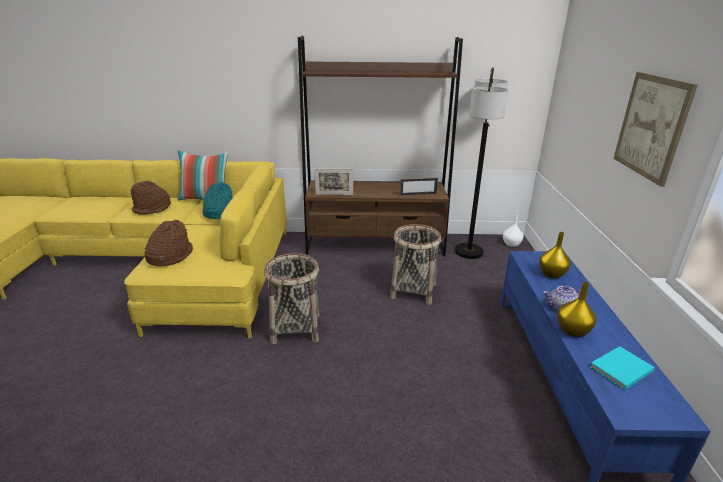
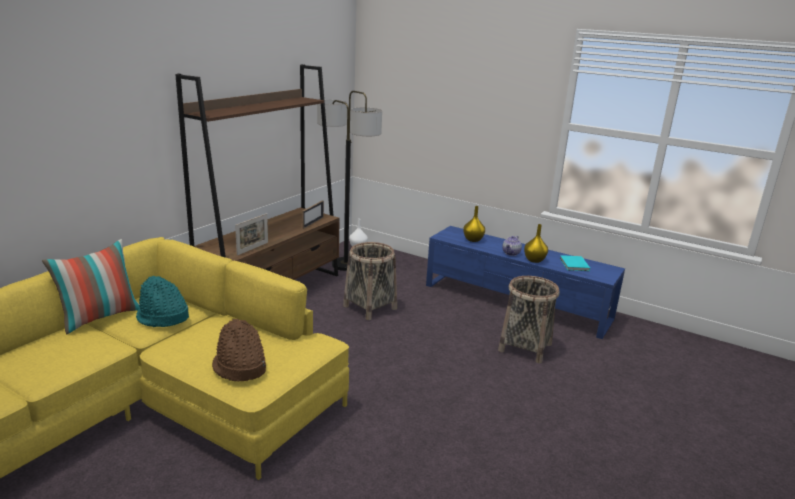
camera: 60 degrees left, 5 degrees down
brown hat [131,181,171,215] -> none
basket [264,253,320,344] -> basket moved to [498,276,560,363]
picture [613,72,698,187] -> none

